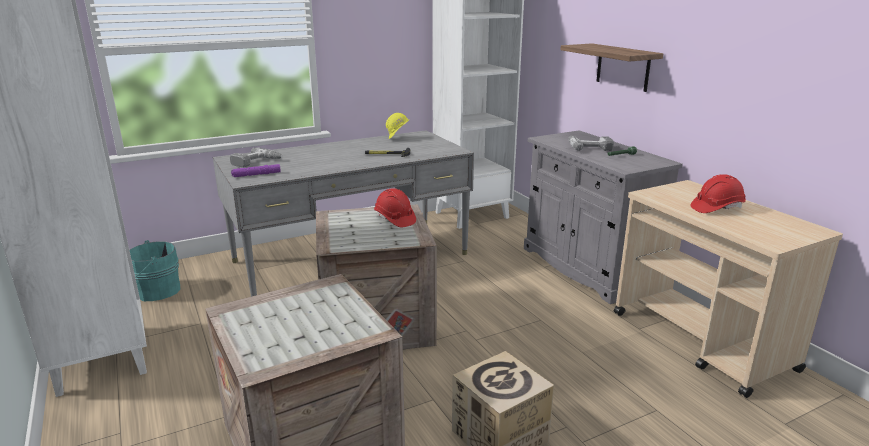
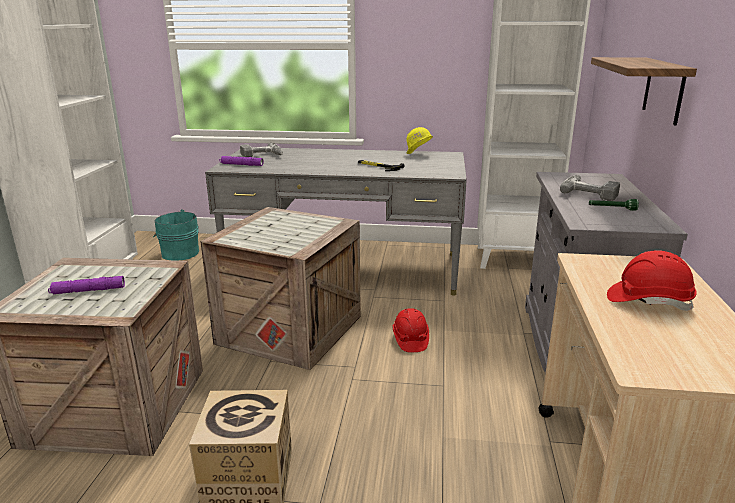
camera: 35 degrees right, 0 degrees up
red hard hat [374,188,416,227] -> red hard hat moved to [392,308,429,352]
none -> purple flashlight [48,276,125,294]

